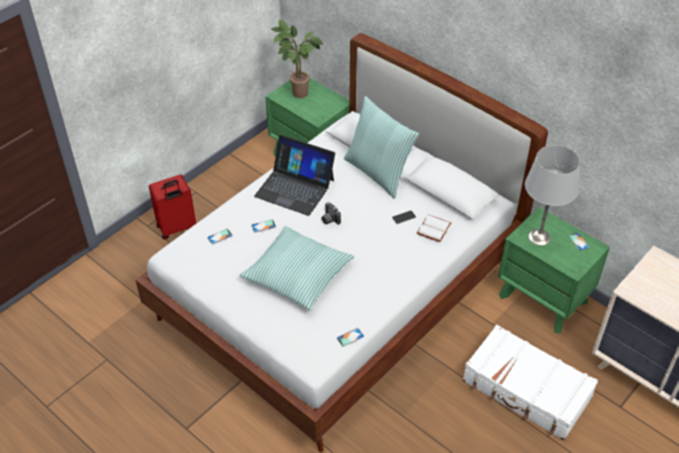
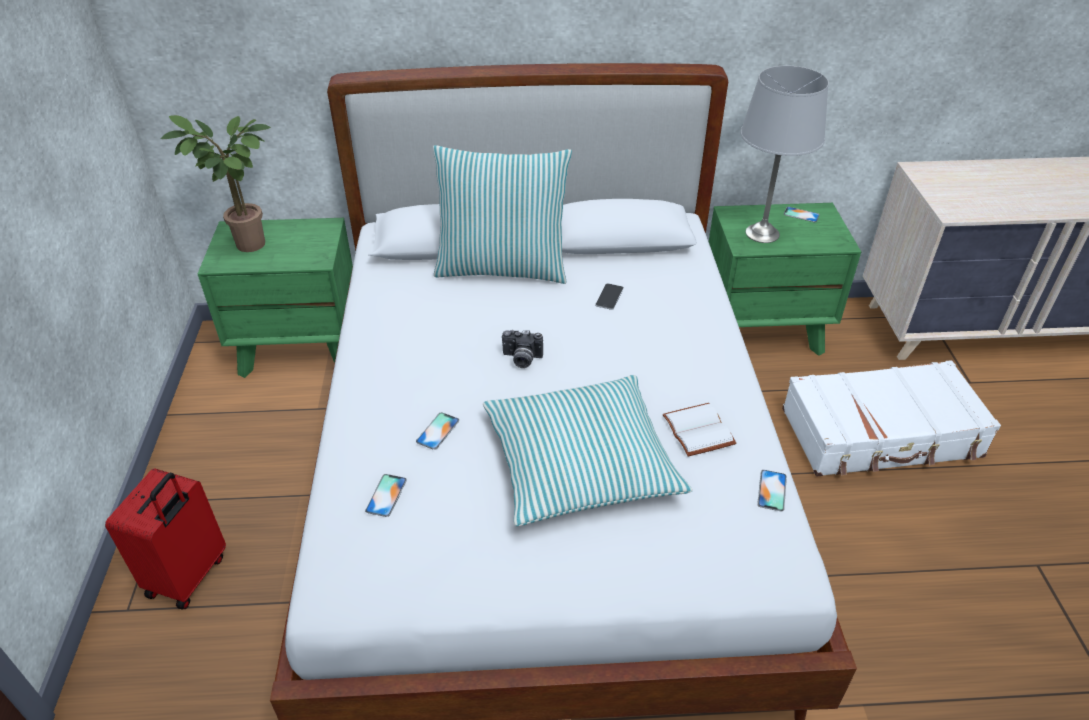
camera: 45 degrees left, 5 degrees down
laptop [254,135,335,216] -> none
white book [417,215,451,242] -> white book moved to [663,403,736,456]

